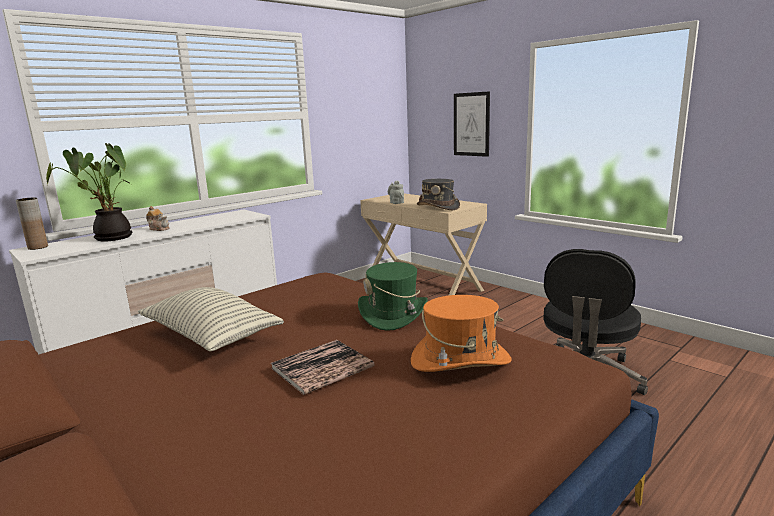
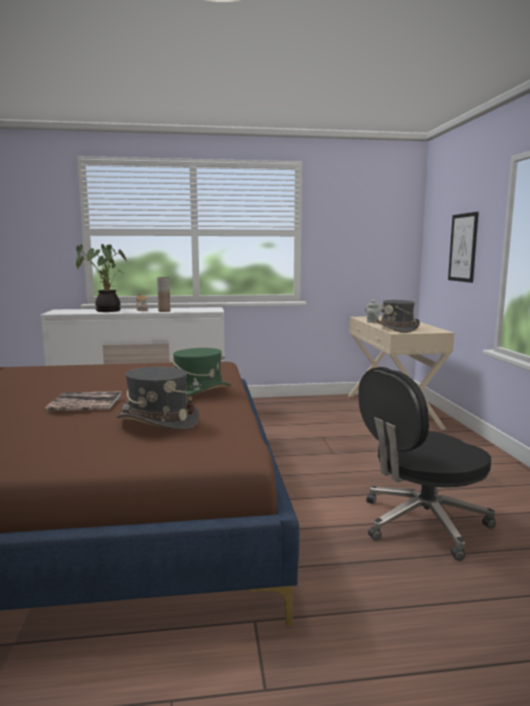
camera: 35 degrees right, 5 degrees down
brown vase [16,197,48,250] -> brown vase moved to [157,277,170,312]
pillow [138,287,284,351] -> none
orange hat [411,295,512,372] -> grey hat [116,367,200,430]

